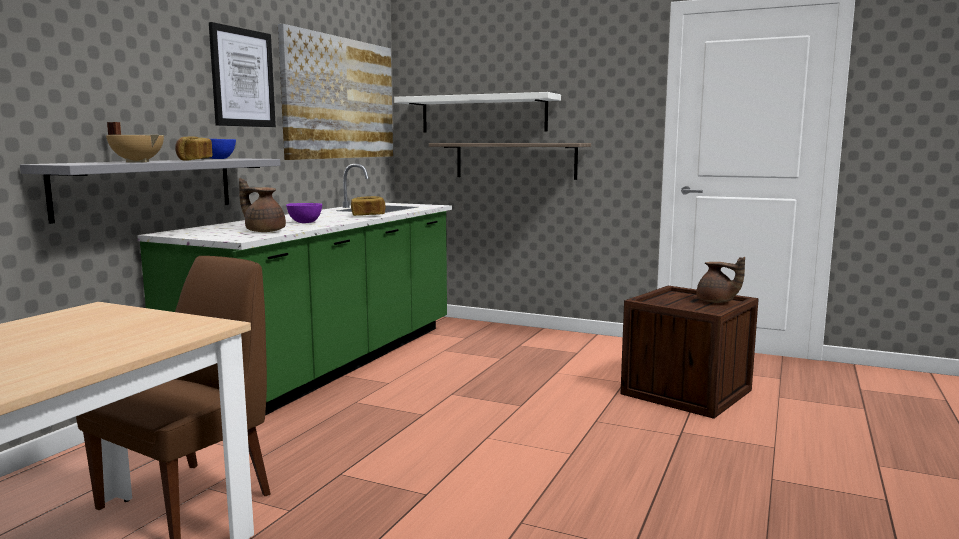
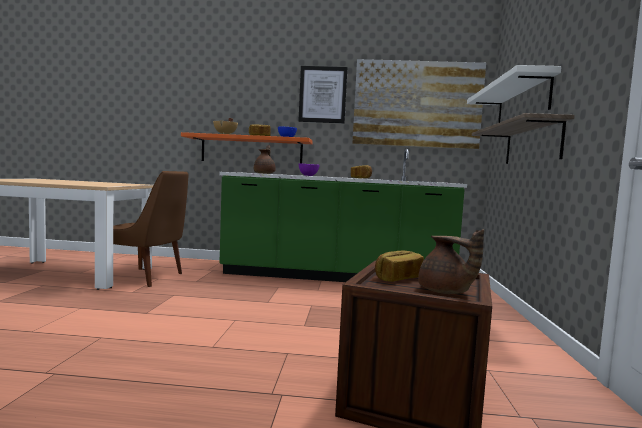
camera: 70 degrees right, 5 degrees down
grey shelf [20,158,281,224] -> orange shelf [181,132,313,164]
brown teapot [696,257,745,303] -> brown teapot turned 60 degrees counterclockwise [418,229,484,294]
none -> bread [375,250,424,282]

